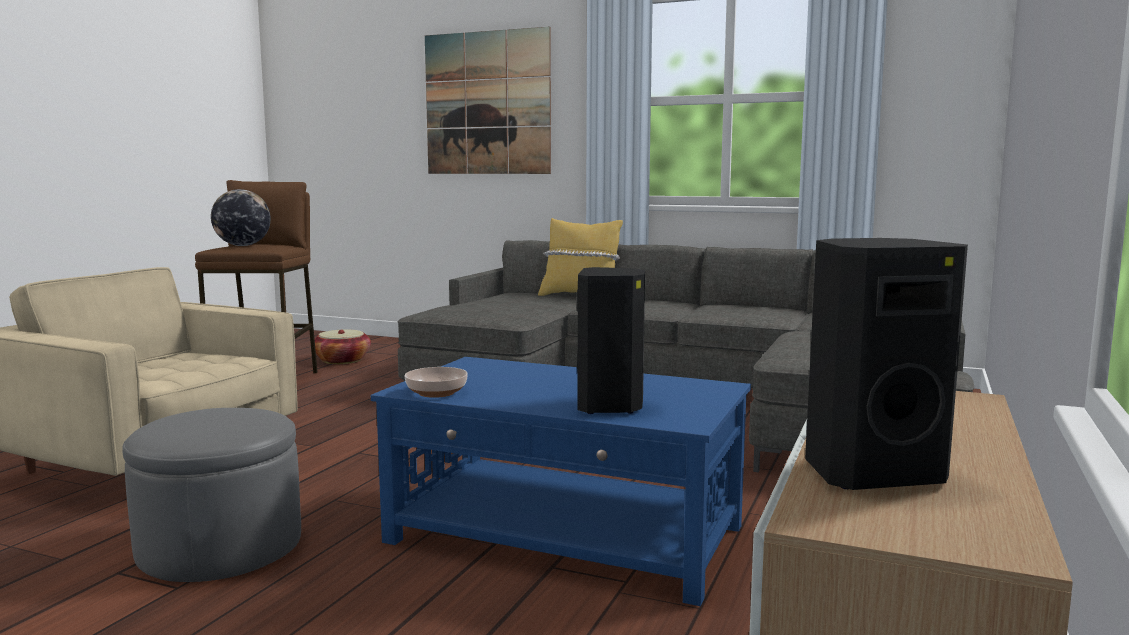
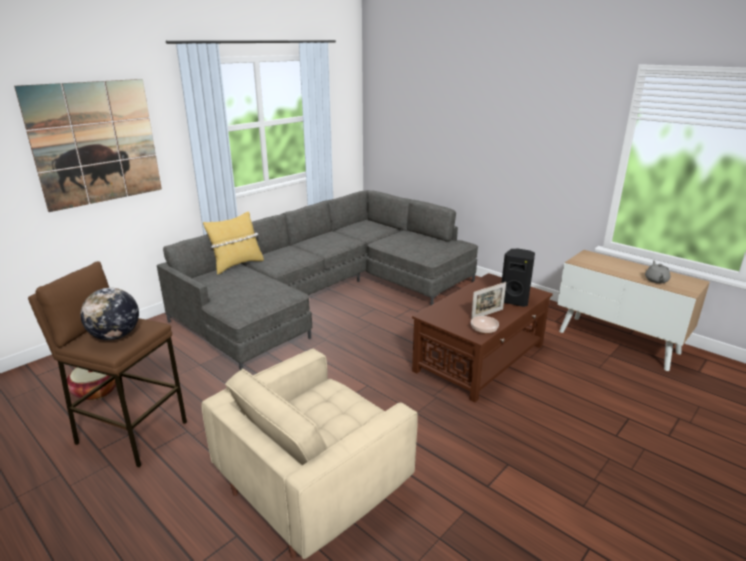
camera: 70 degrees left, 15 degrees up
grey ottoman [122,408,301,582] -> none
blue coffee table [371,357,751,606] -> brown coffee table [412,273,553,403]
black speaker [805,238,968,490] -> grey teapot [645,260,670,284]
none -> picture frame [471,282,506,319]

